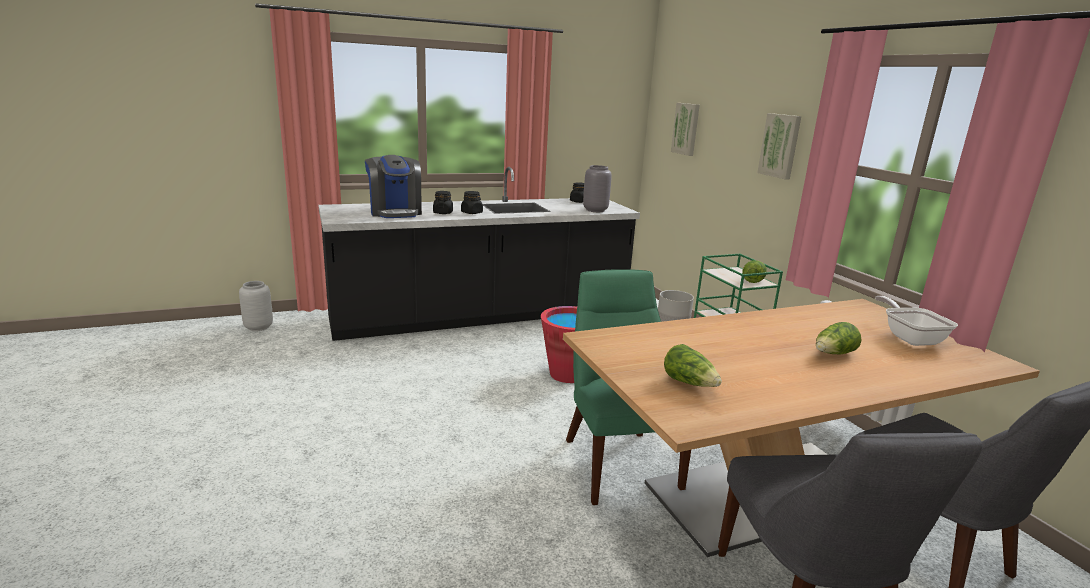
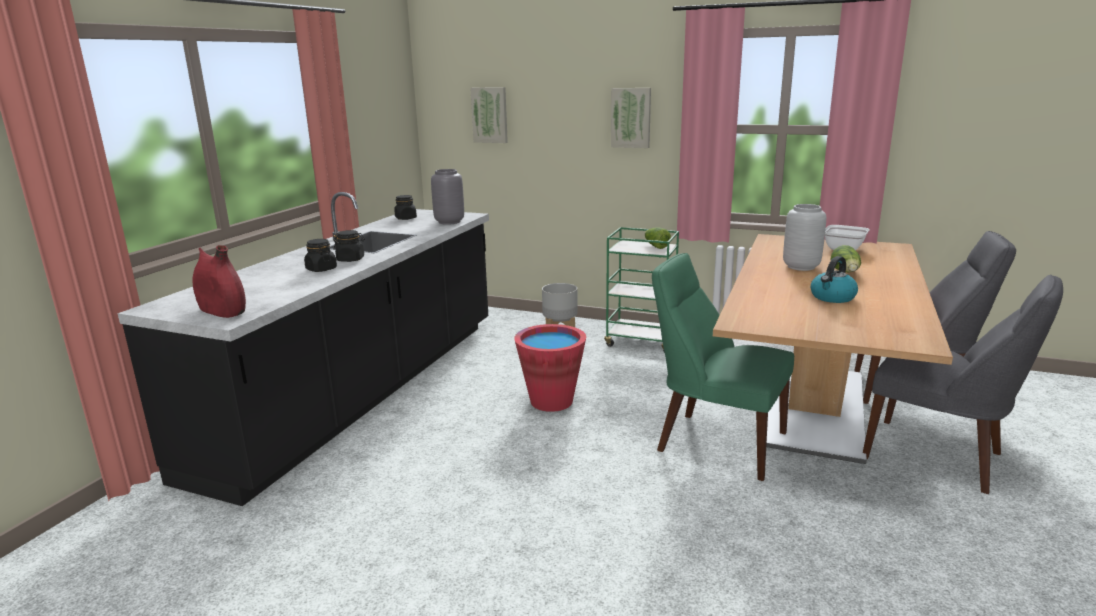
camera: 45 degrees left, 0 degrees up
grey vase [239,281,273,331] -> grey vase moved to [783,204,826,271]
coffee machine [365,155,422,218] -> none
lettuce [664,344,722,387] -> none
none -> red vase [193,245,246,318]
none -> kettle [811,256,858,303]

